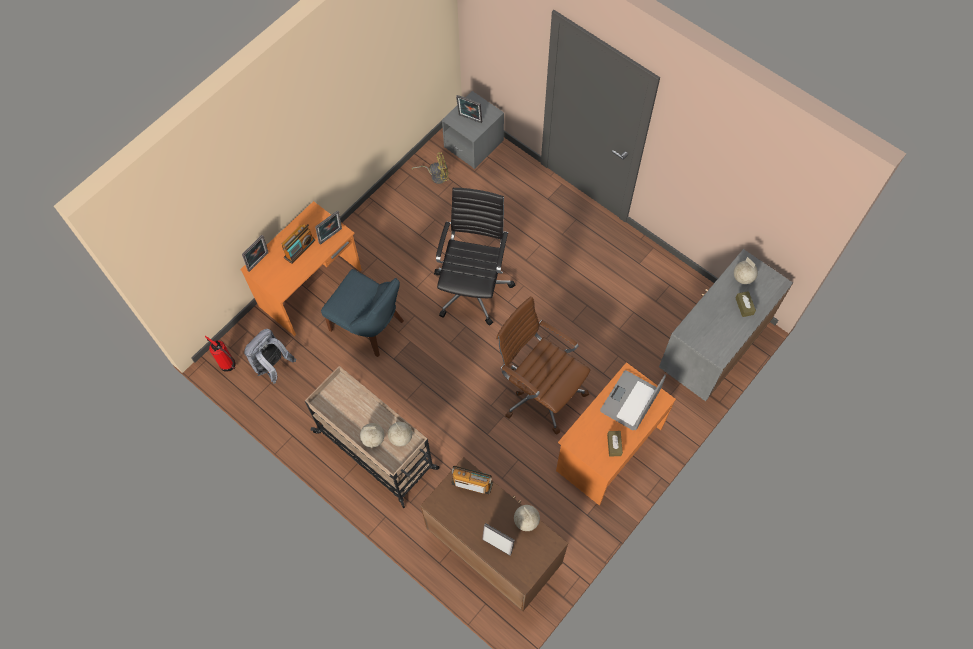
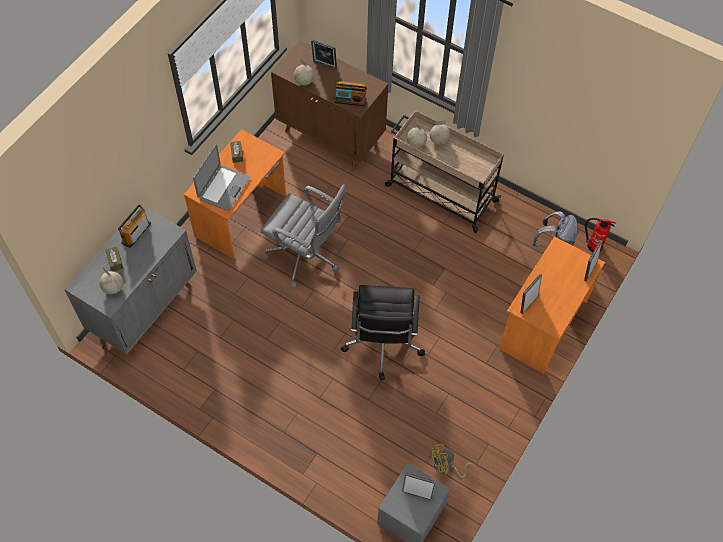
camera: 170 degrees right, 5 degrees down
radio [282,224,315,264] -> radio moved to [118,205,151,248]
blue chair [321,269,404,357] -> none
brown office chair [496,296,590,435] -> grey office chair [260,184,346,288]

